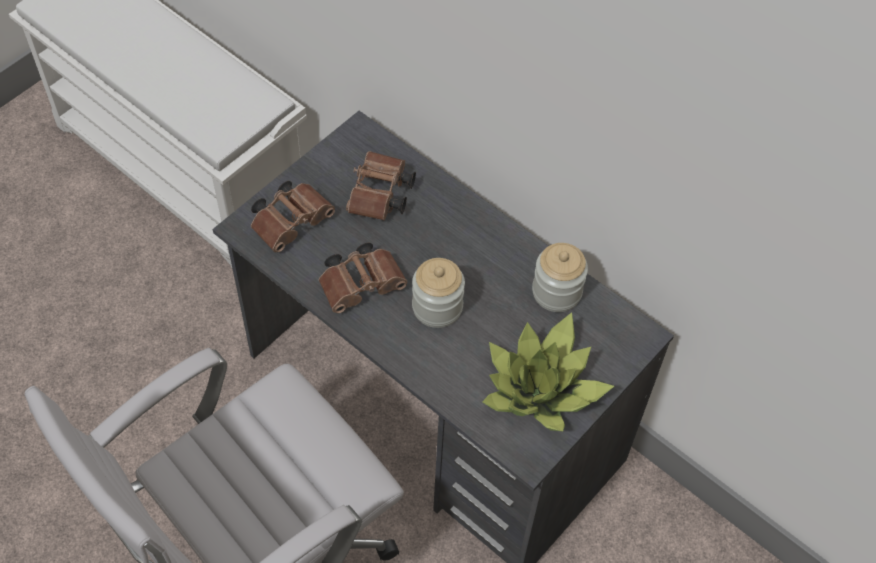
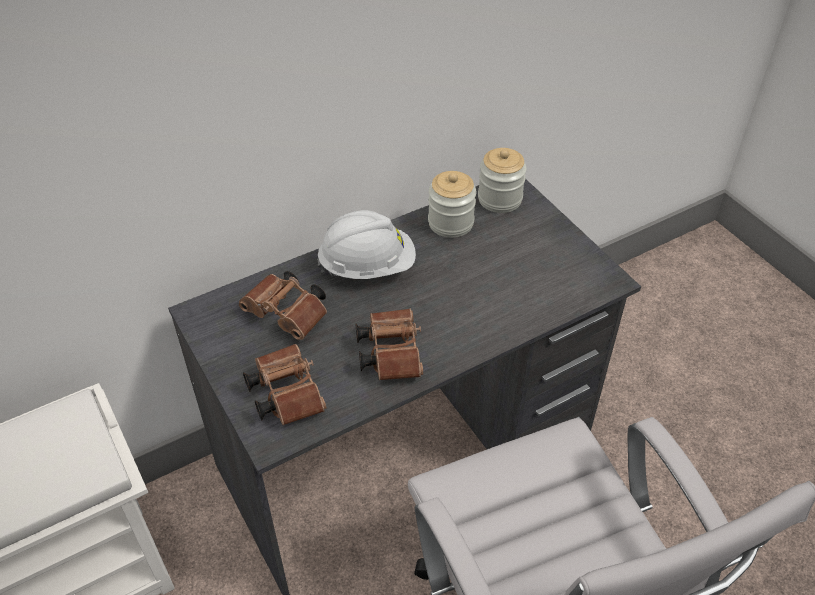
camera: 70 degrees left, 10 degrees down
jar [412,258,465,328] -> jar moved to [478,148,527,213]
potted plant [482,312,614,431] -> none
none -> white hard hat [317,210,416,279]

